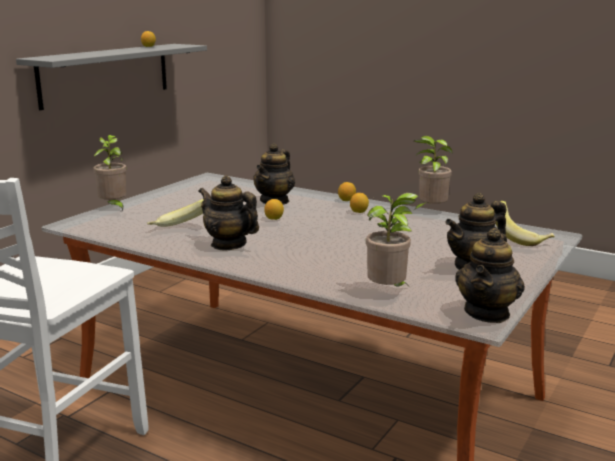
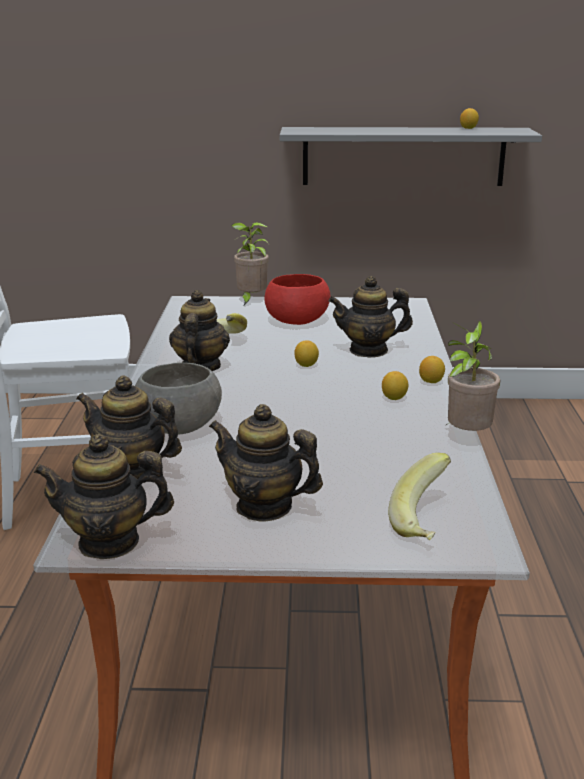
camera: 60 degrees right, 5 degrees up
potted plant [366,193,418,287] -> teapot [76,376,182,479]
none -> grey bowl [135,363,222,435]
none -> red bowl [264,274,330,325]

